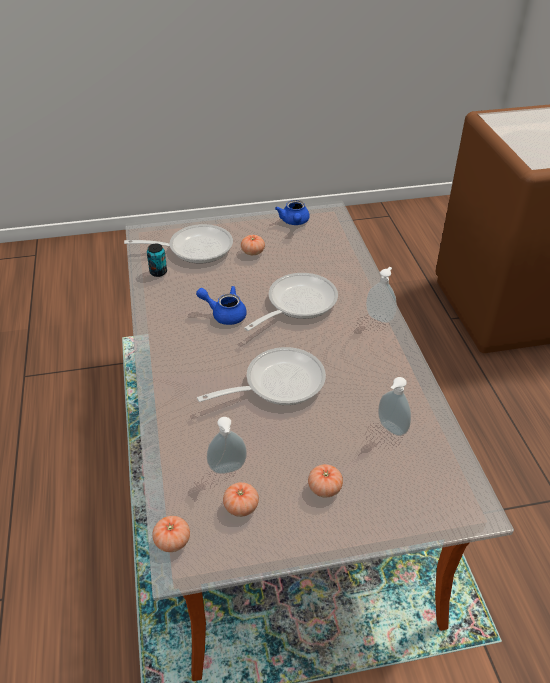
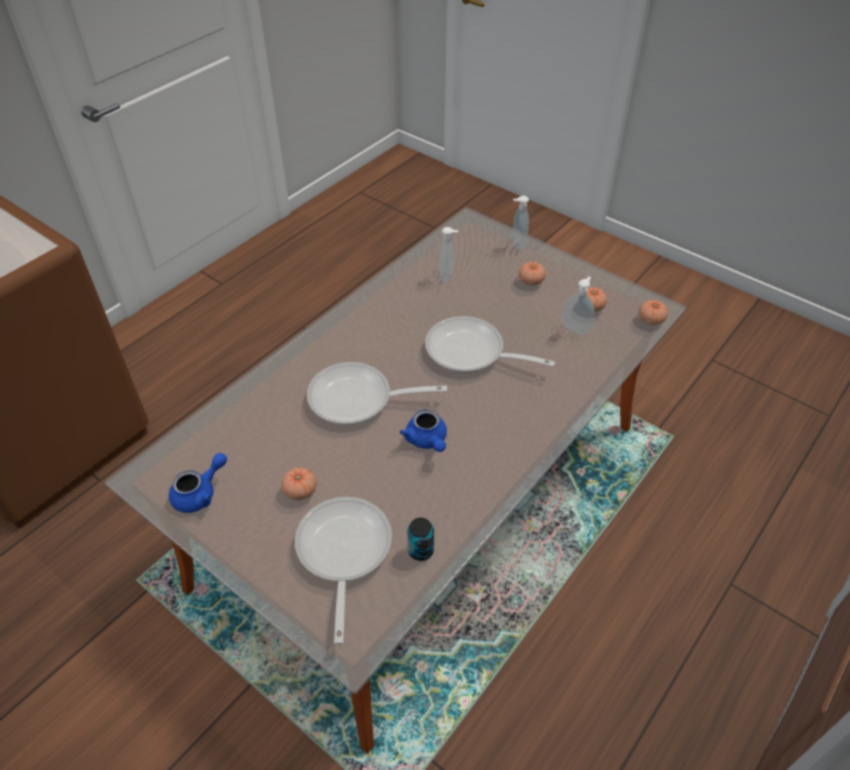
camera: 130 degrees left, 5 degrees up
frying pan [124,224,233,264] -> frying pan turned 45 degrees clockwise [295,497,392,644]
soap dispenser [366,267,397,323] -> soap dispenser moved to [513,196,529,251]

